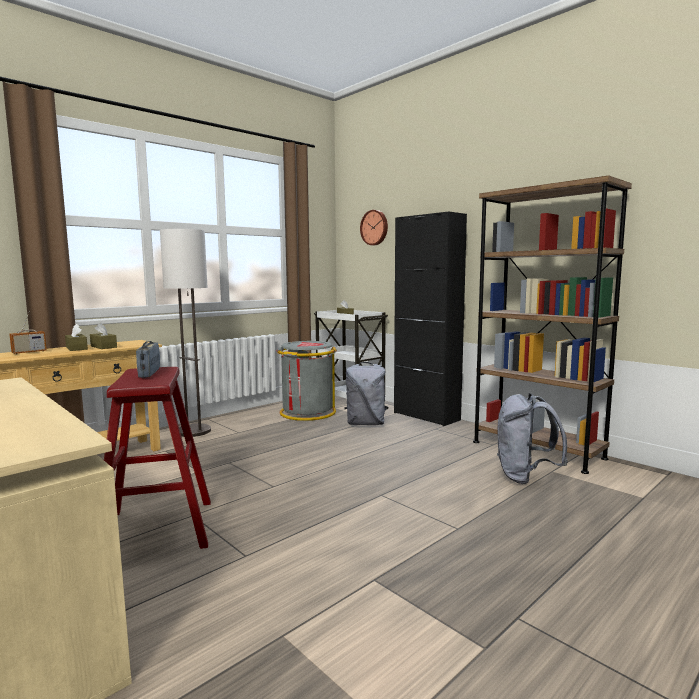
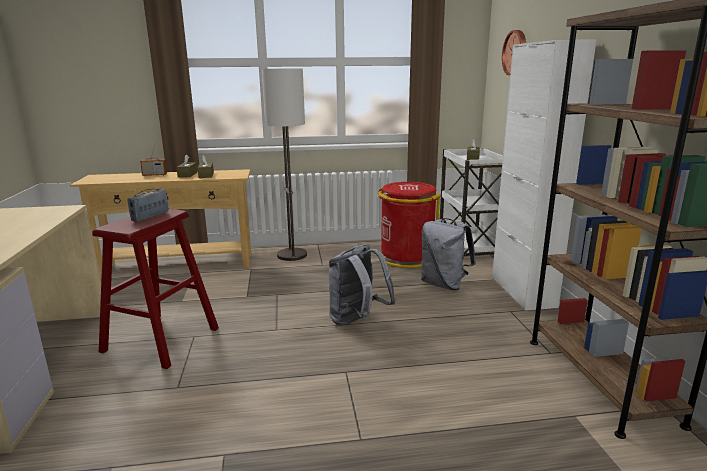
camera: 35 degrees right, 10 degrees up
grey trash can [277,341,337,421] -> red trash can [378,182,441,268]
black cabinet [394,211,467,426] -> white cabinet [492,40,596,311]
grey backpack [497,393,568,484] -> grey backpack moved to [329,244,396,326]

